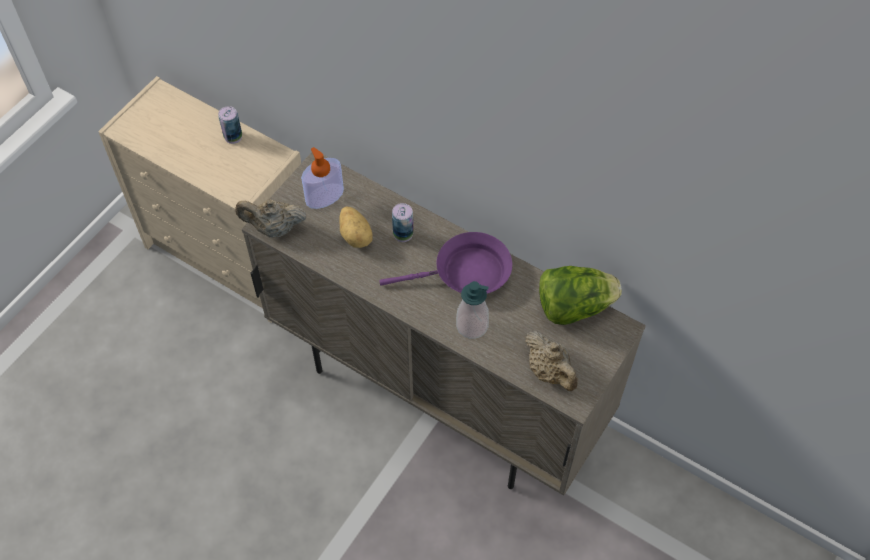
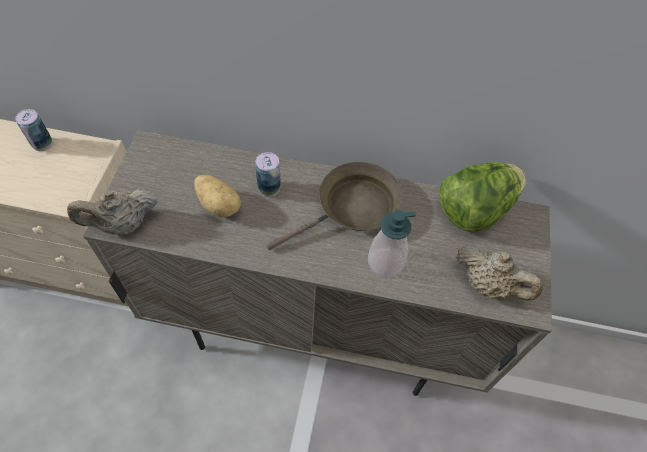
camera: 25 degrees left, 0 degrees up
soap dispenser [301,147,344,209] -> none
purple frying pan [379,232,512,294] -> brown frying pan [266,162,404,250]

